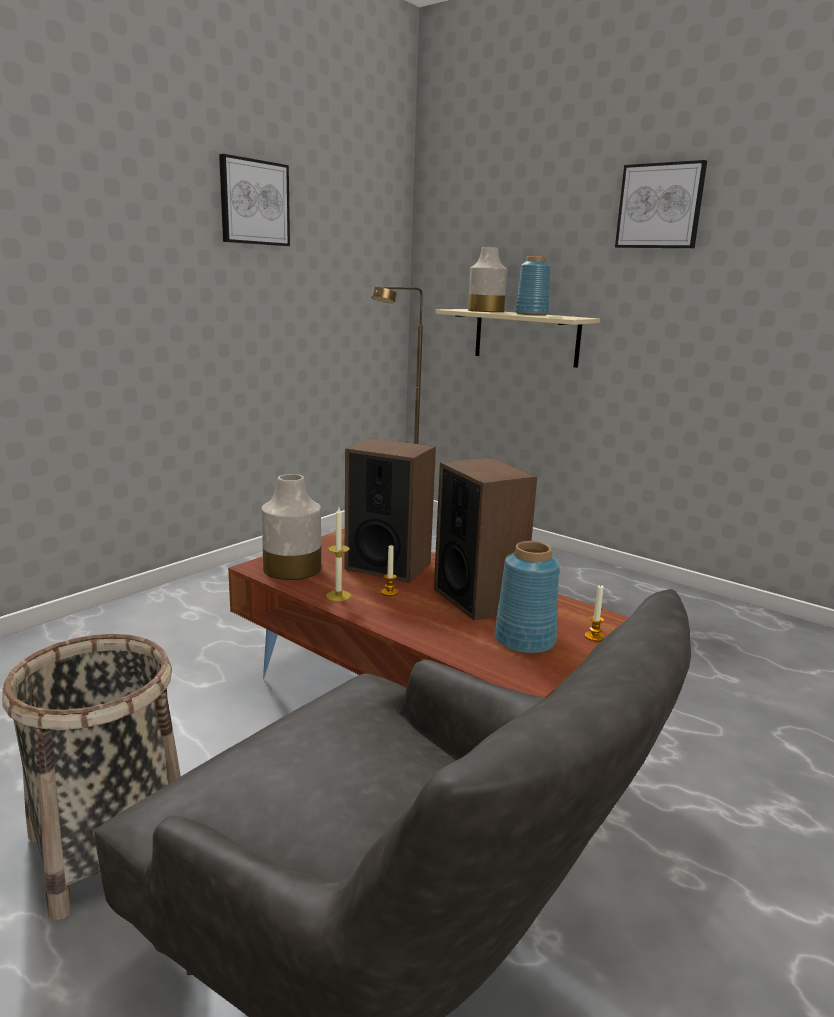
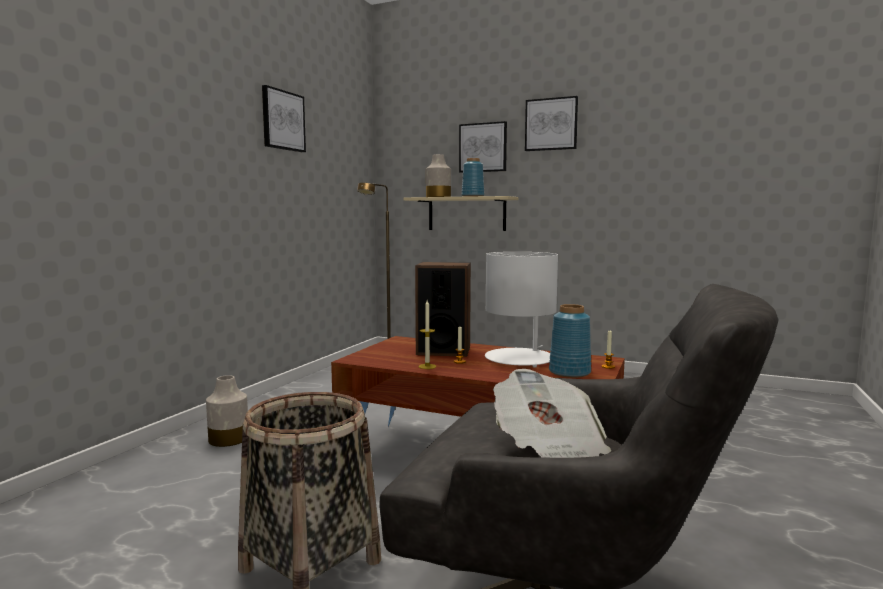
camera: 15 degrees left, 10 degrees down
beige vase [261,474,321,580] -> beige vase moved to [206,375,248,447]
speaker [434,457,537,621] -> white table lamp [485,252,558,368]
none -> picture [459,121,507,173]
none -> newspaper [493,369,611,458]

